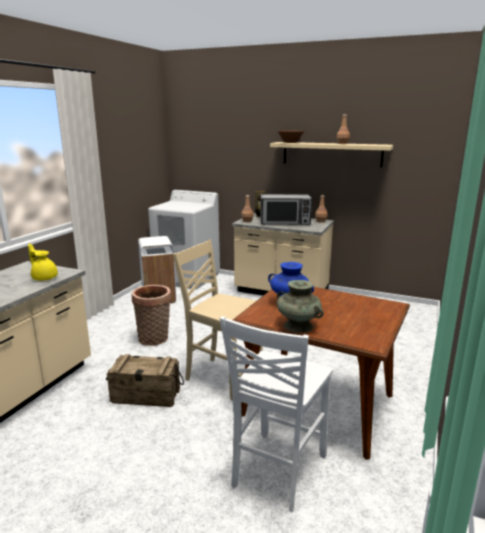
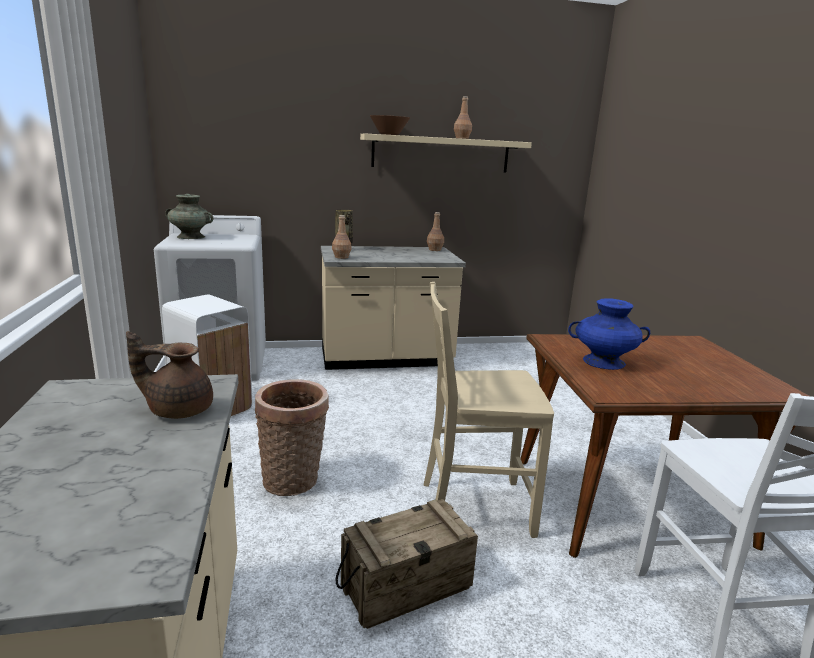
camera: 35 degrees left, 0 degrees up
yellow teapot [28,244,58,281] -> brown teapot [126,331,213,419]
microwave [260,194,312,225] -> none
turquoise vase [277,280,323,332] -> turquoise vase moved to [165,194,213,239]

